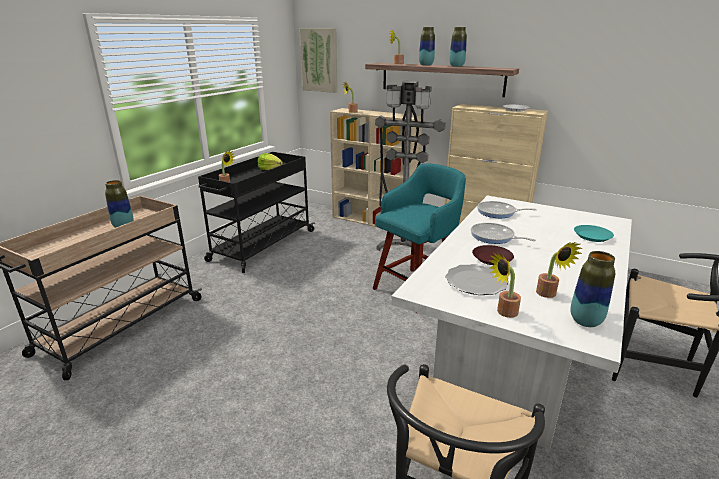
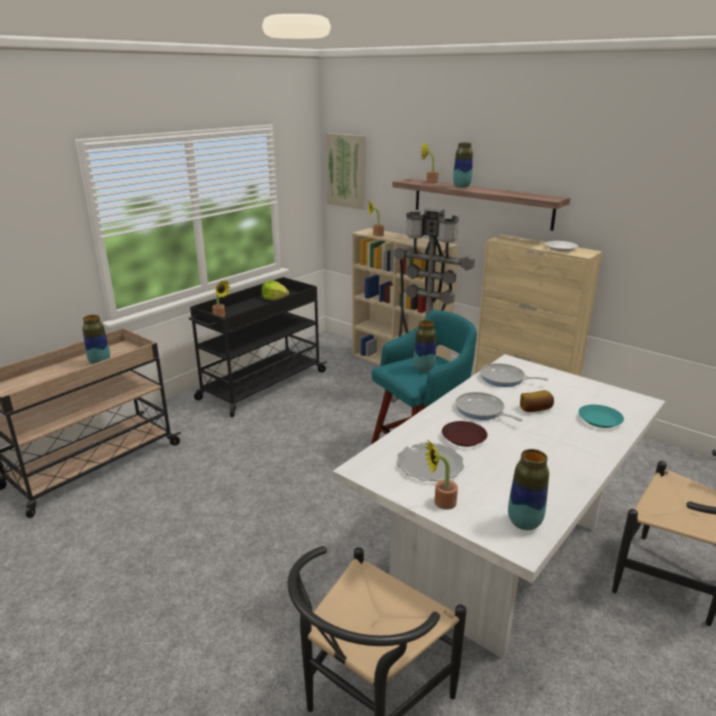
camera: 10 degrees right, 0 degrees up
vase [449,27,467,67] -> vase moved to [414,320,436,372]
potted plant [536,242,582,298] -> none
none -> bread [520,390,554,412]

